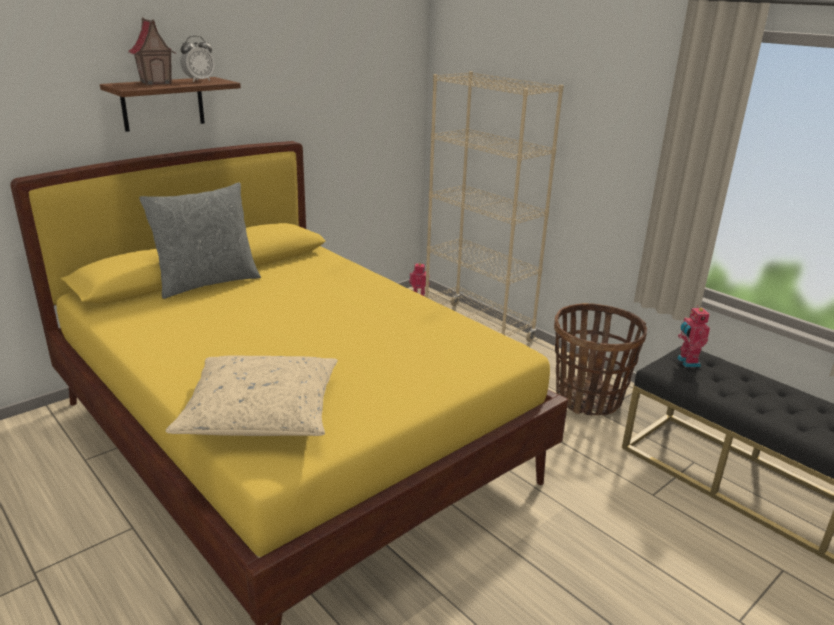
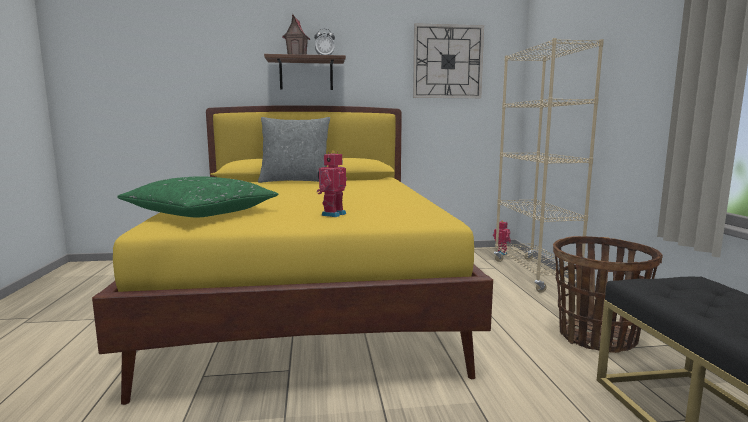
camera: 35 degrees right, 15 degrees down
beige pillow [165,355,338,436] -> green pillow [117,176,279,218]
toy robot [677,305,710,367] -> toy robot moved to [317,151,347,217]
none -> wall clock [413,23,484,98]

